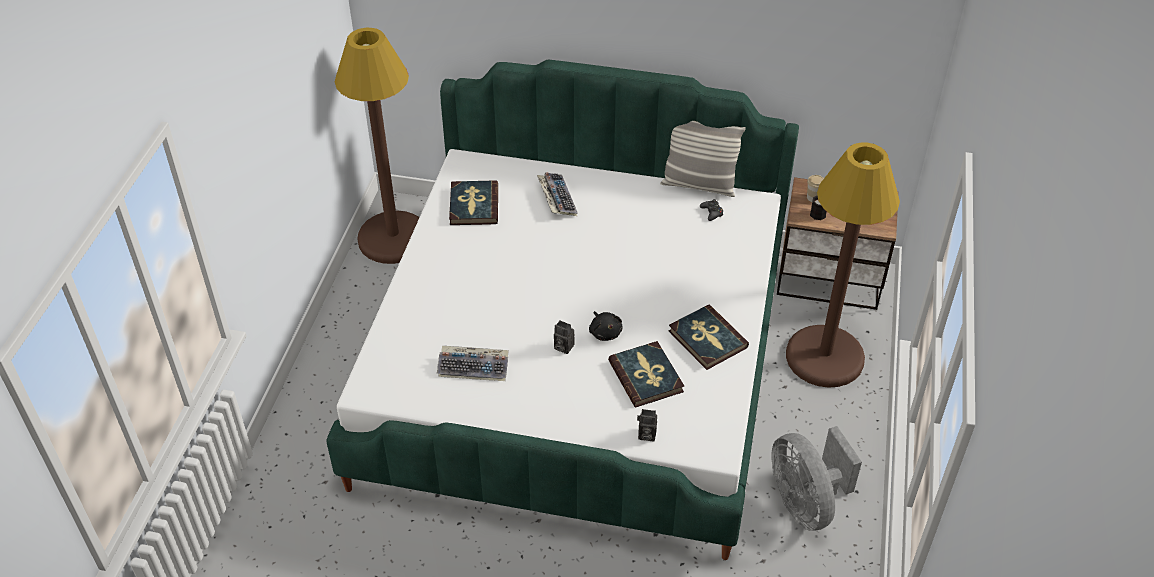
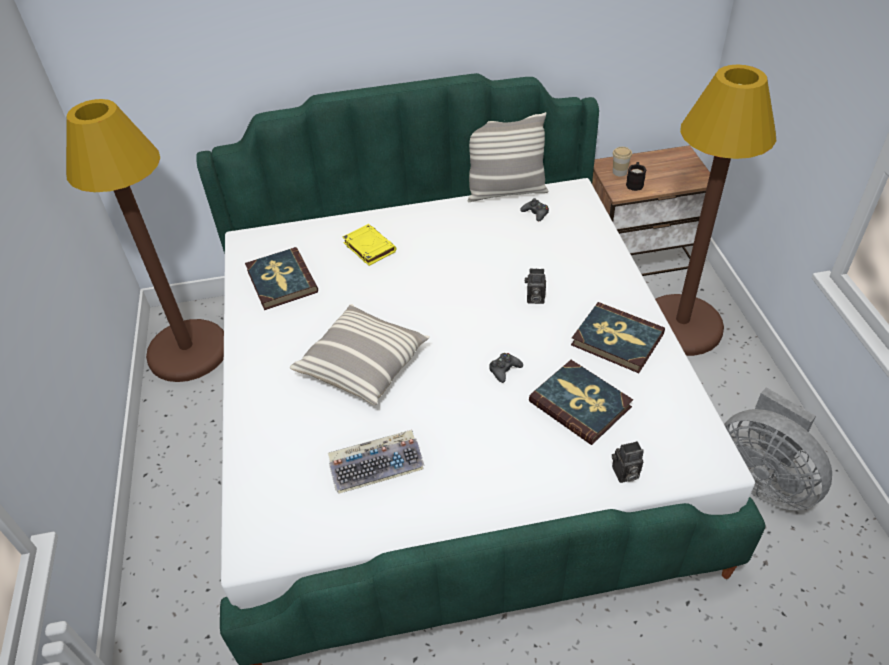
camera: 20 degrees left, 0 degrees up
keyboard [537,172,578,216] -> yellow book [343,224,396,266]
camera [554,320,575,354] -> camera moved to [525,268,546,304]
black plush toy [589,311,623,341] -> black game controller [489,353,523,383]
none -> pillow [290,304,430,405]

